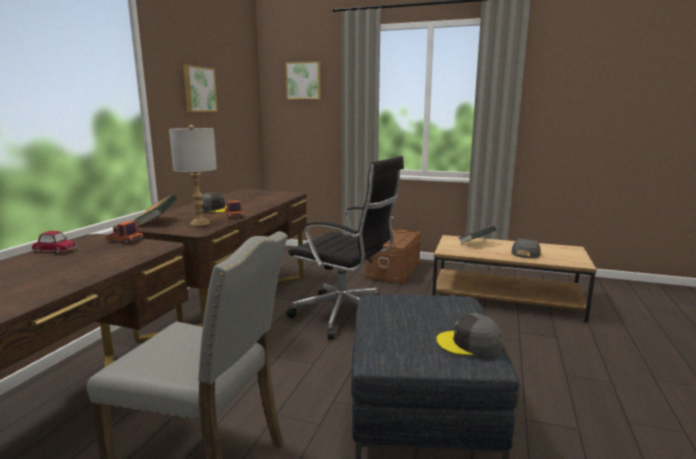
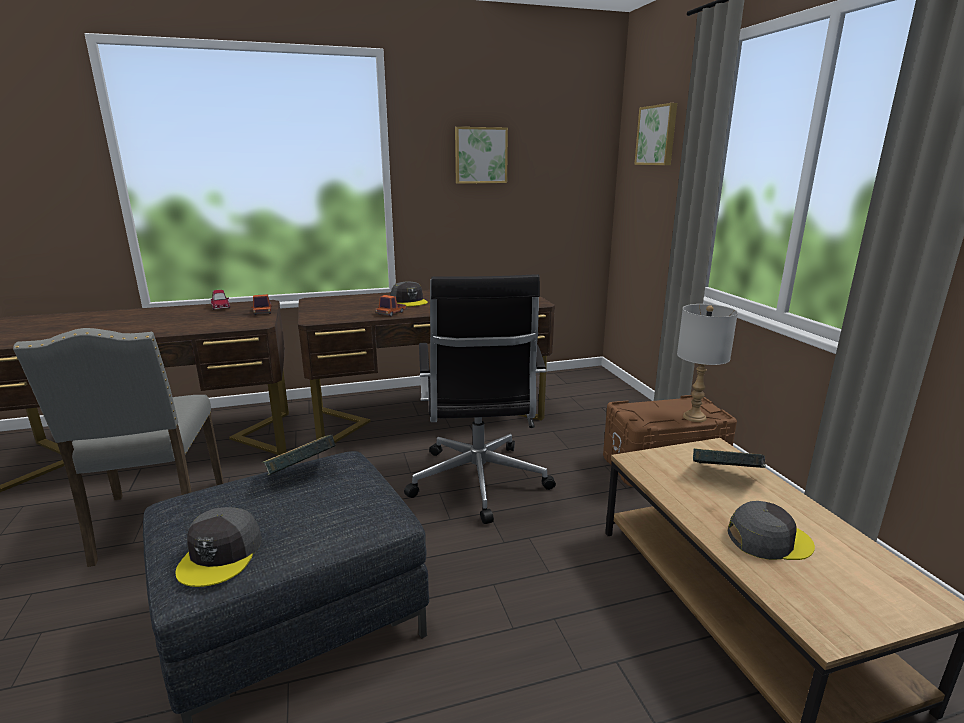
camera: 55 degrees right, 5 degrees up
book [136,194,177,226] -> book moved to [262,435,336,475]
grey table lamp [169,125,217,226] -> grey table lamp moved to [677,304,738,422]
grey cap [437,314,502,356] -> grey cap turned 150 degrees counterclockwise [175,507,261,587]

